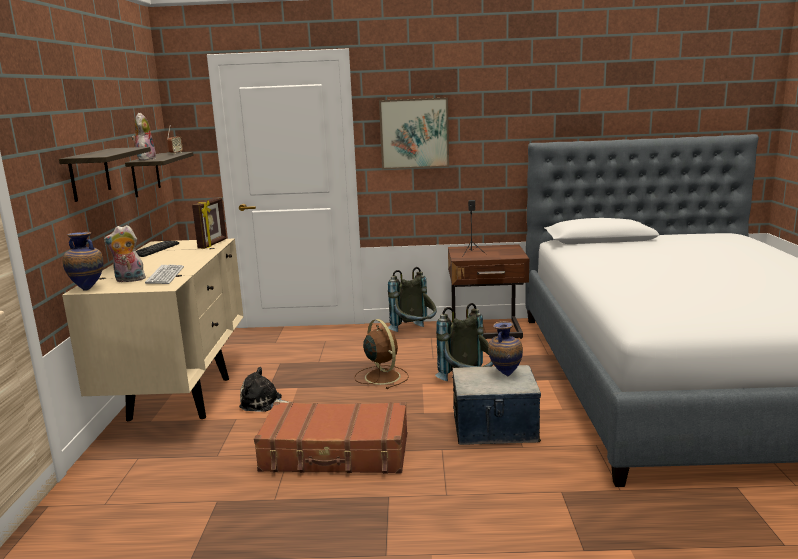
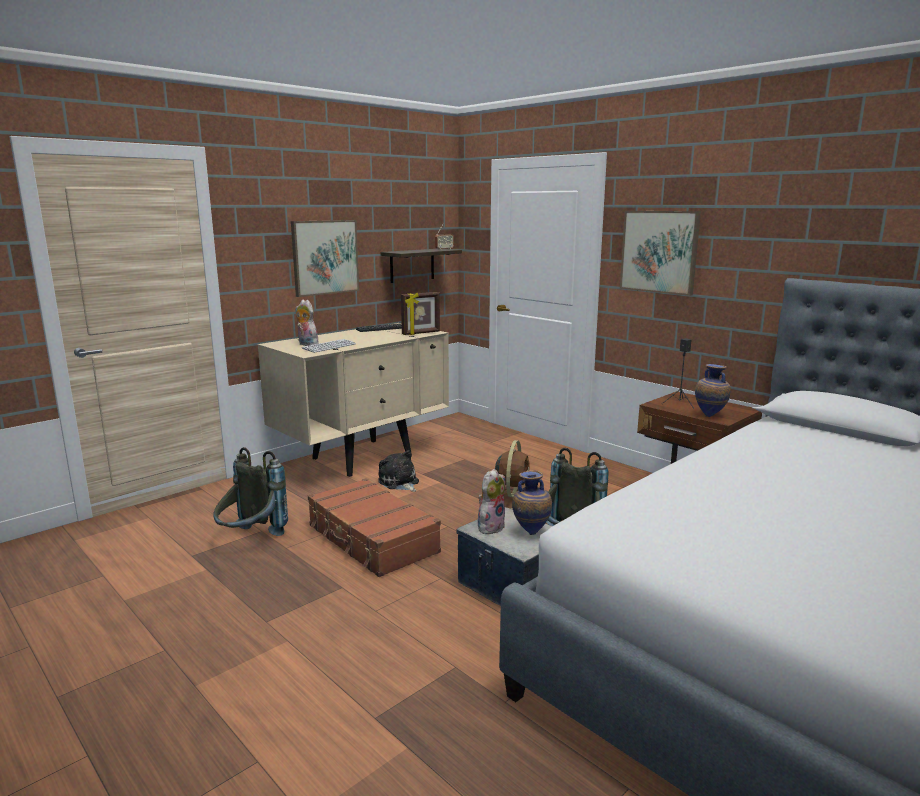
camera: 45 degrees right, 0 degrees up
shelf [59,147,151,202] -> picture [291,220,359,297]
vase [63,232,104,291] -> vase moved to [695,364,731,417]
plush toy [132,113,156,160] -> plush toy moved to [478,469,505,534]
grey backpack [388,267,437,332] -> grey backpack moved to [213,447,288,536]

